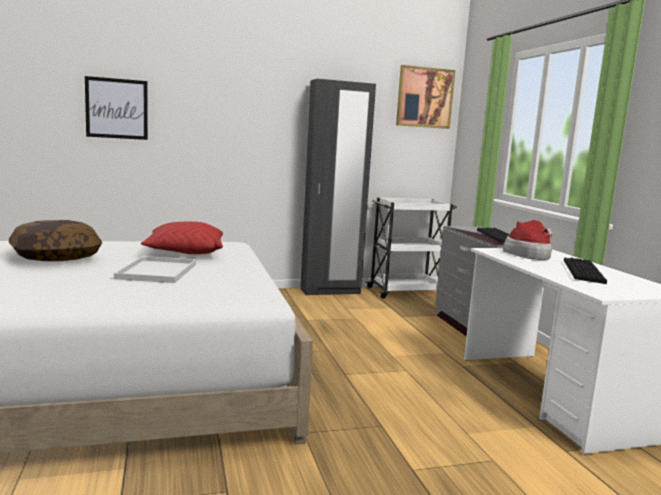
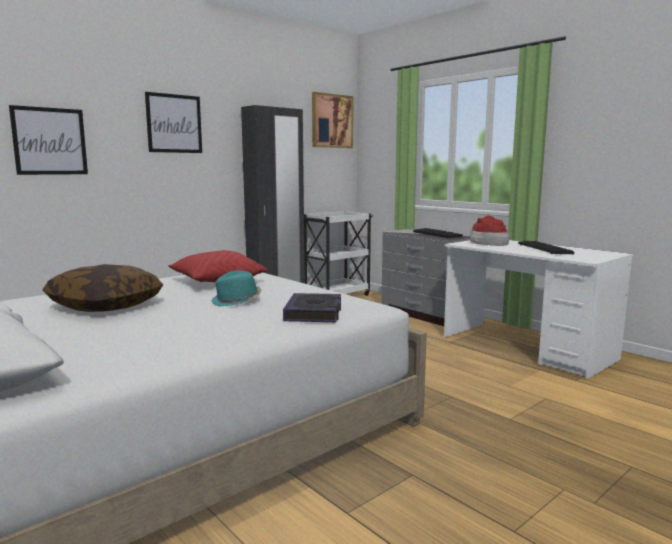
camera: 25 degrees left, 0 degrees up
white tray [114,256,196,283] -> turquoise hat [212,271,261,306]
none -> picture [145,92,202,153]
none -> book [283,293,341,322]

